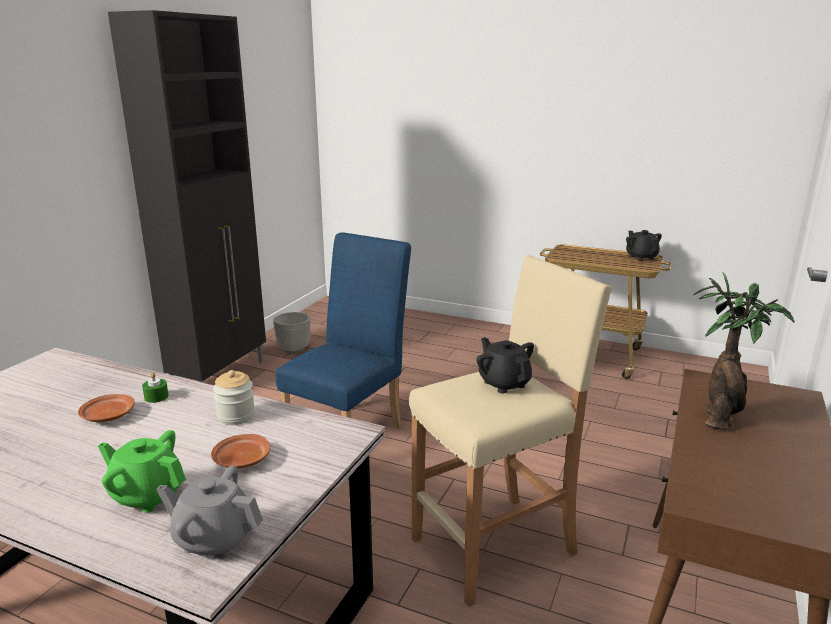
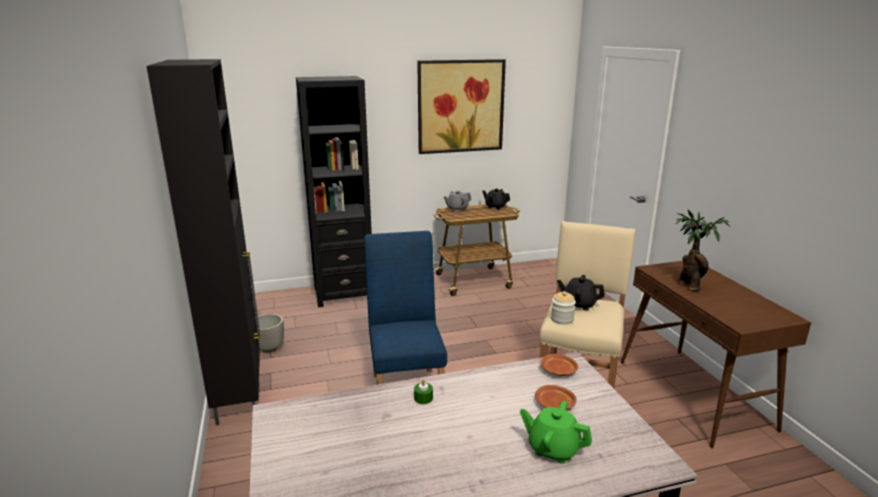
camera: 40 degrees left, 0 degrees up
brown plate [78,394,135,422] -> brown plate moved to [541,354,578,376]
green teapot [98,430,186,513] -> green teapot turned 45 degrees clockwise [520,401,592,464]
grey teapot [156,466,263,560] -> grey teapot moved to [444,191,471,212]
jar [213,370,255,425] -> jar moved to [551,291,576,325]
none -> black bookcase [296,76,372,307]
none -> picture [417,59,506,154]

